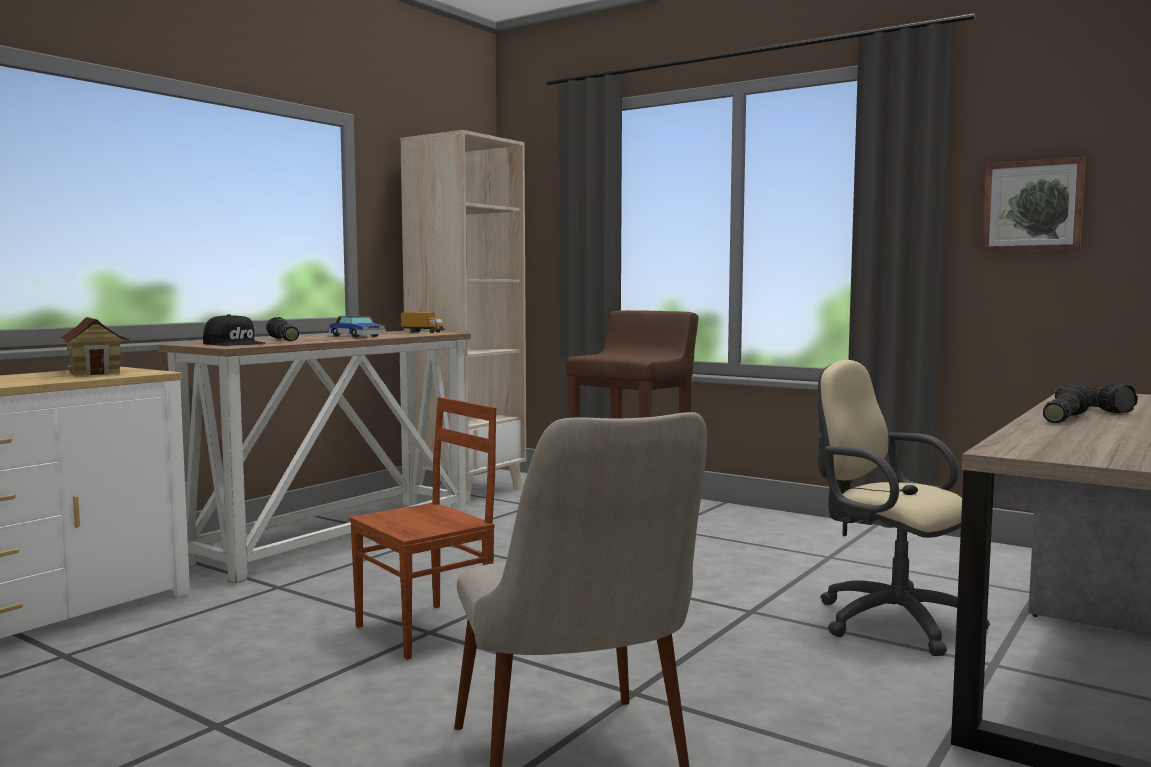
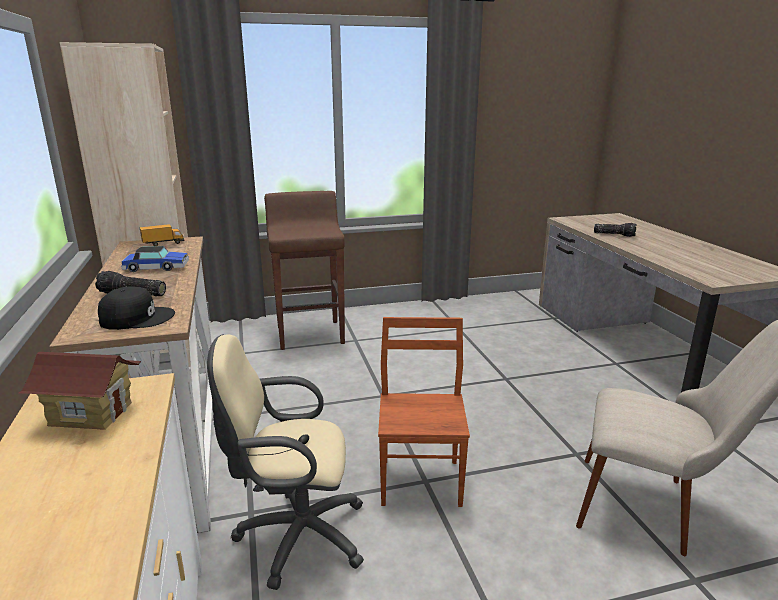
camera: 50 degrees left, 15 degrees up
beige office chair [818,360,990,656] -> beige office chair moved to [207,335,364,590]
picture [981,157,1086,252] -> none
flashlight [1043,385,1092,423] -> none

